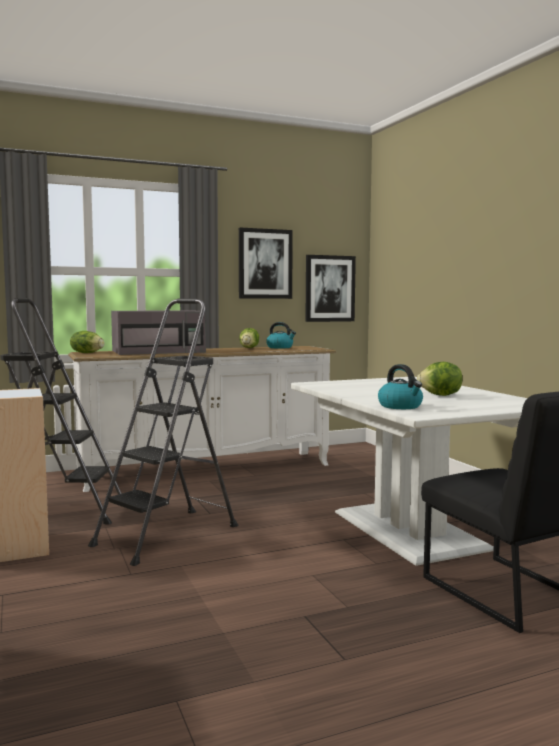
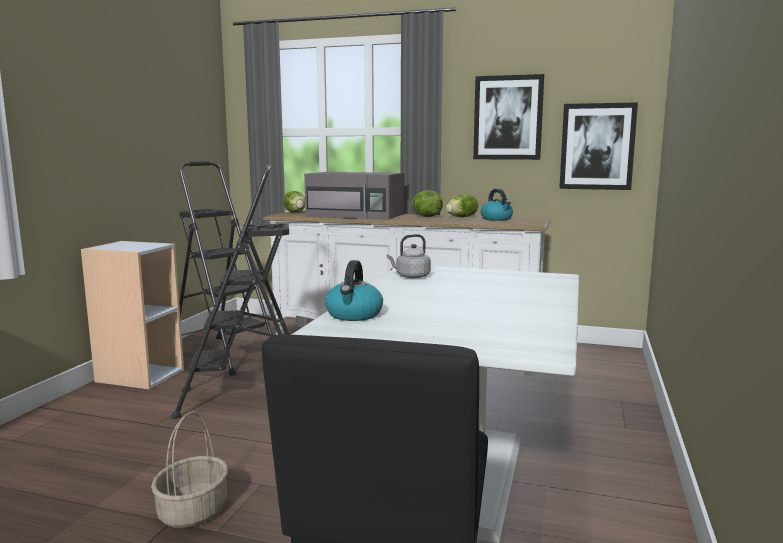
camera: 40 degrees right, 5 degrees up
lettuce [417,362,463,396] -> lettuce moved to [412,190,443,217]
none -> basket [151,411,228,528]
none -> grey kettle [387,234,431,279]

